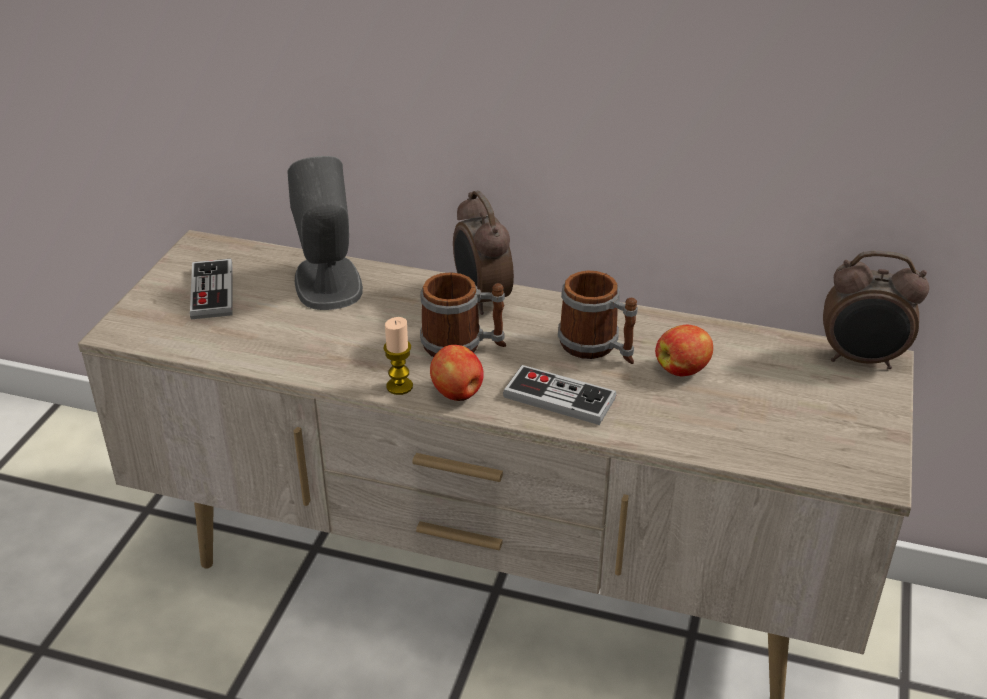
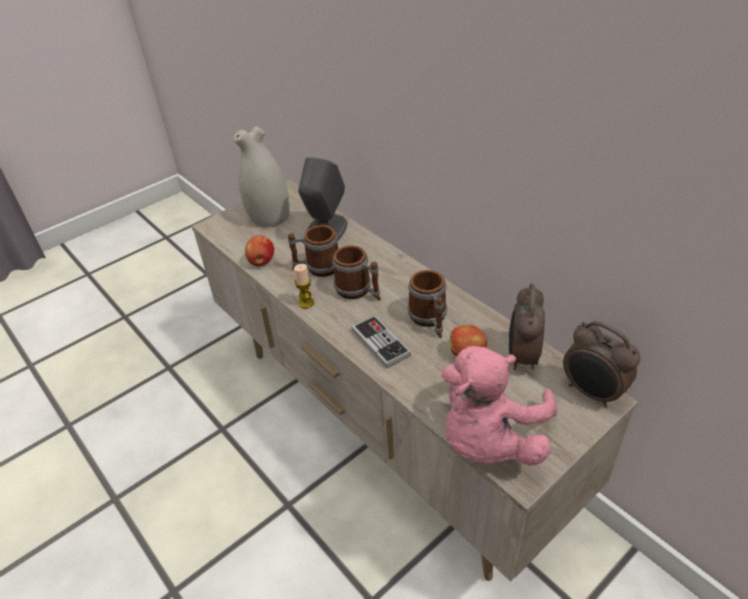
camera: 35 degrees right, 5 degrees up
game controller [190,259,233,319] -> white vase [233,126,290,227]
apple [430,345,484,401] -> apple moved to [245,235,274,266]
alarm clock [453,190,514,315] -> alarm clock moved to [509,283,545,370]
none -> mug [288,225,338,277]
none -> pink plush toy [441,346,557,465]

